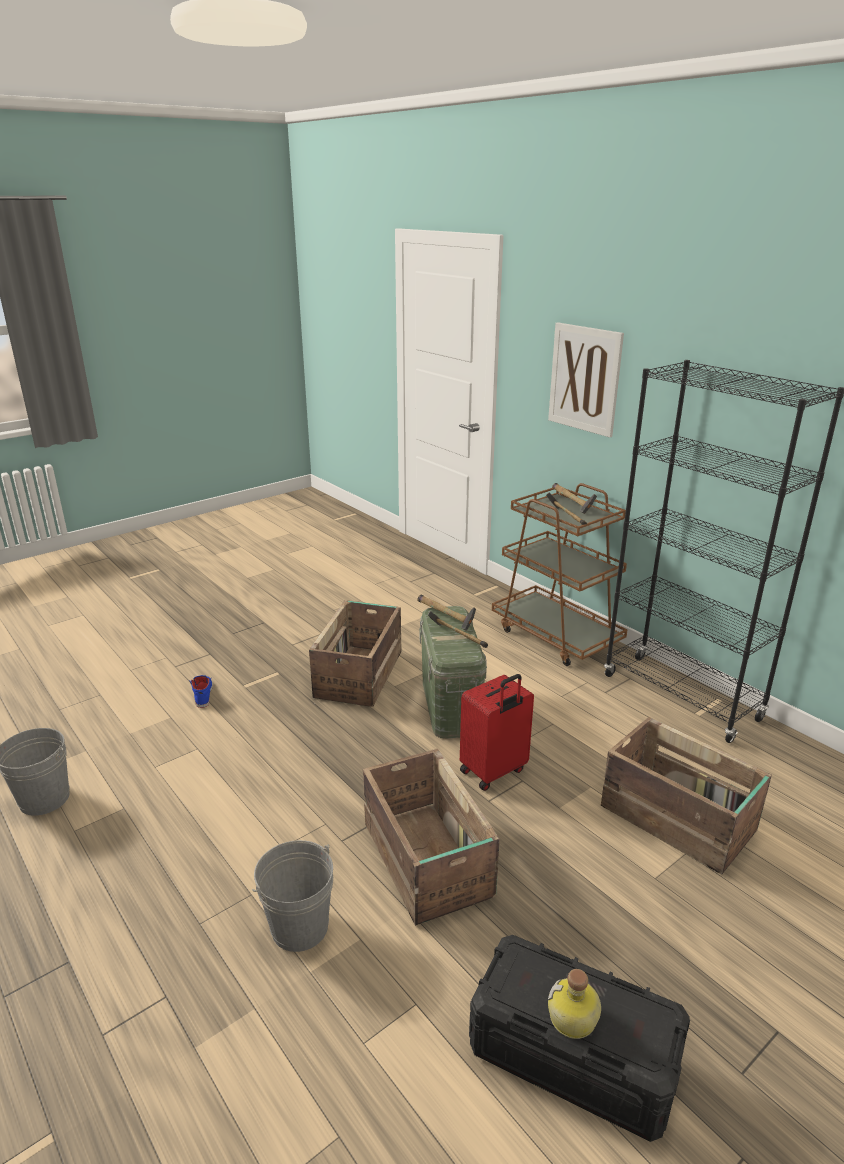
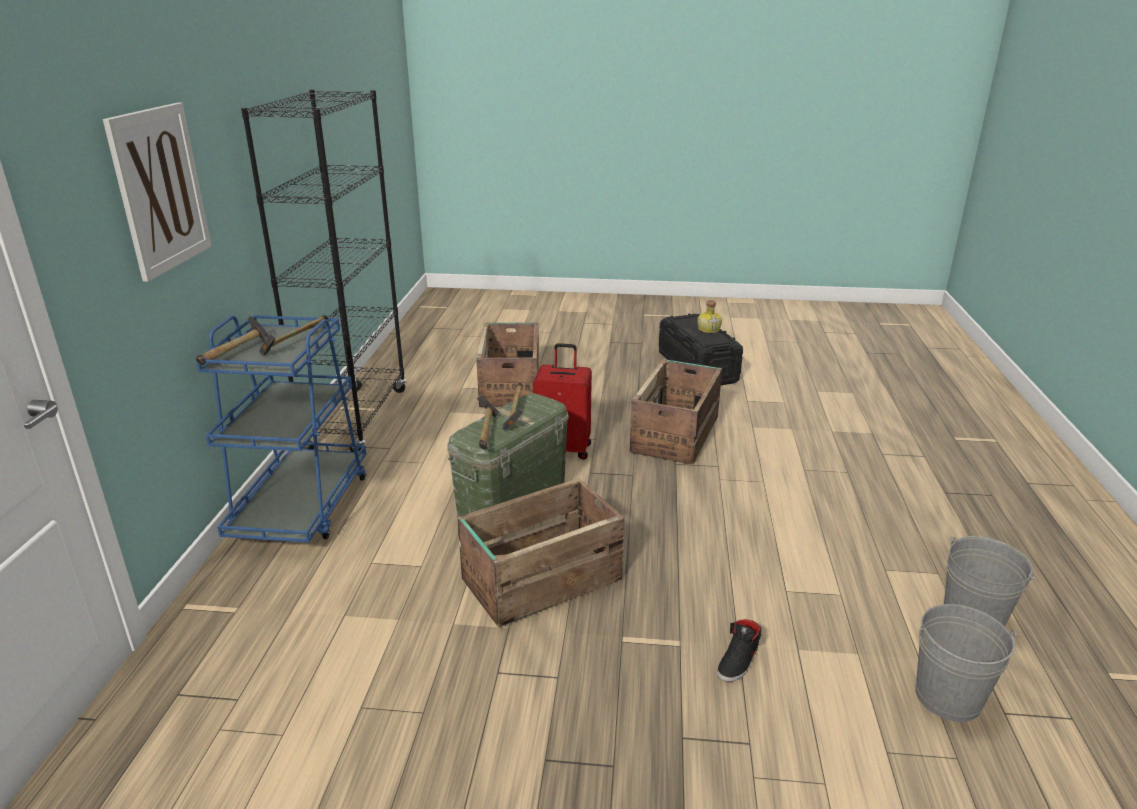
camera: 135 degrees left, 0 degrees up
blue shoe [189,675,213,708] -> black shoe [717,619,761,682]
grey bucket [252,840,333,952] -> grey bucket moved to [916,604,1020,722]
brown cart [492,483,627,666] -> blue cart [196,315,367,543]

